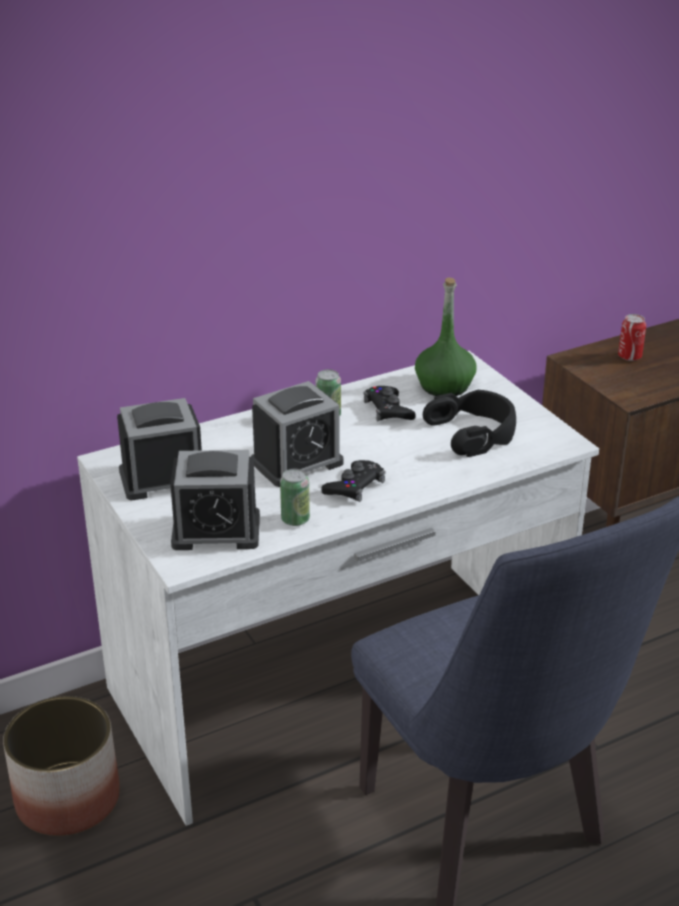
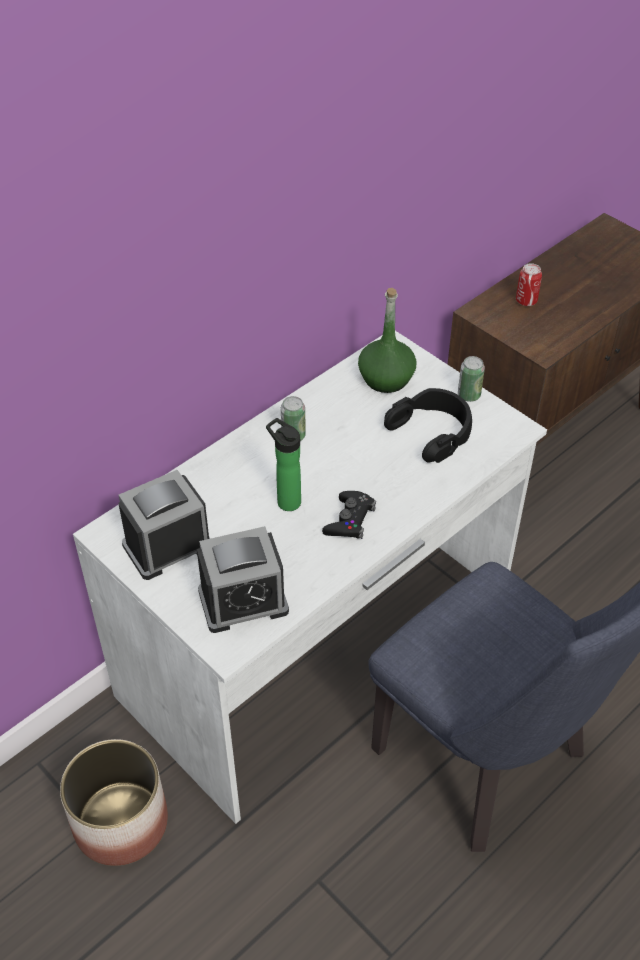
camera: 15 degrees left, 15 degrees up
alarm clock [251,381,343,487] -> bottle [266,418,301,511]
can [280,469,310,526] -> can moved to [458,356,485,402]
black game controller [363,386,416,421] -> none

